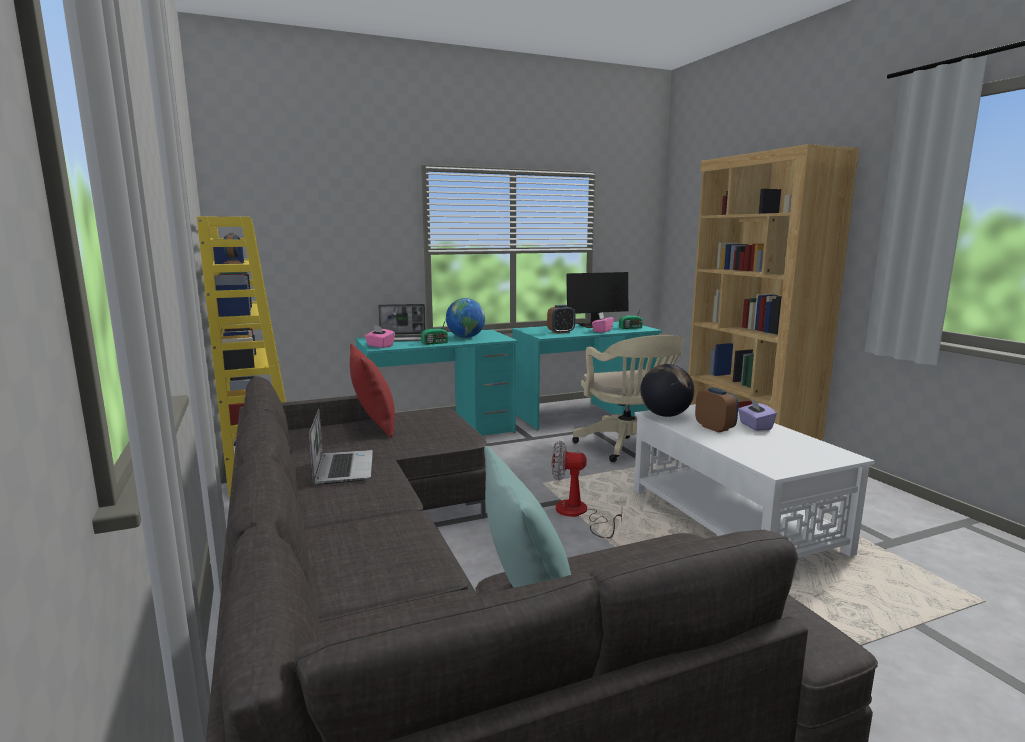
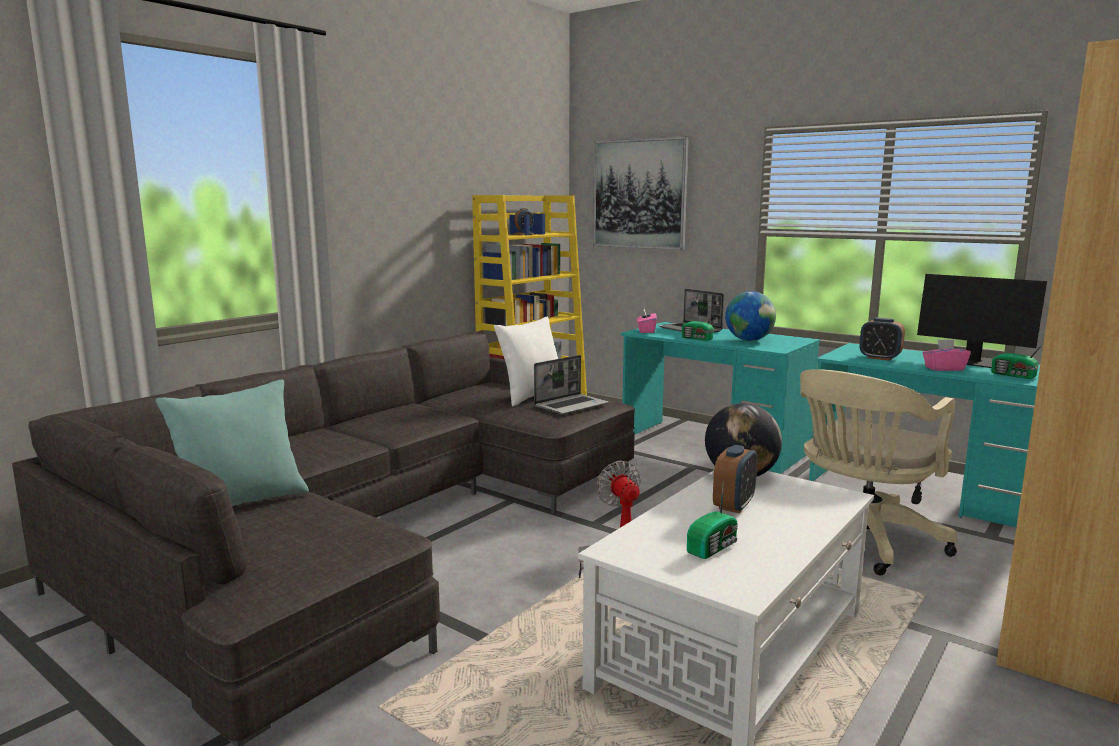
camera: 60 degrees right, 0 degrees up
laptop [309,408,373,485] -> laptop moved to [534,355,609,415]
red pillow [350,344,395,438] -> white pillow [494,317,558,406]
purple tissue box [738,399,777,431] -> none
none -> picture [593,136,689,250]
none -> radio [687,482,738,559]

